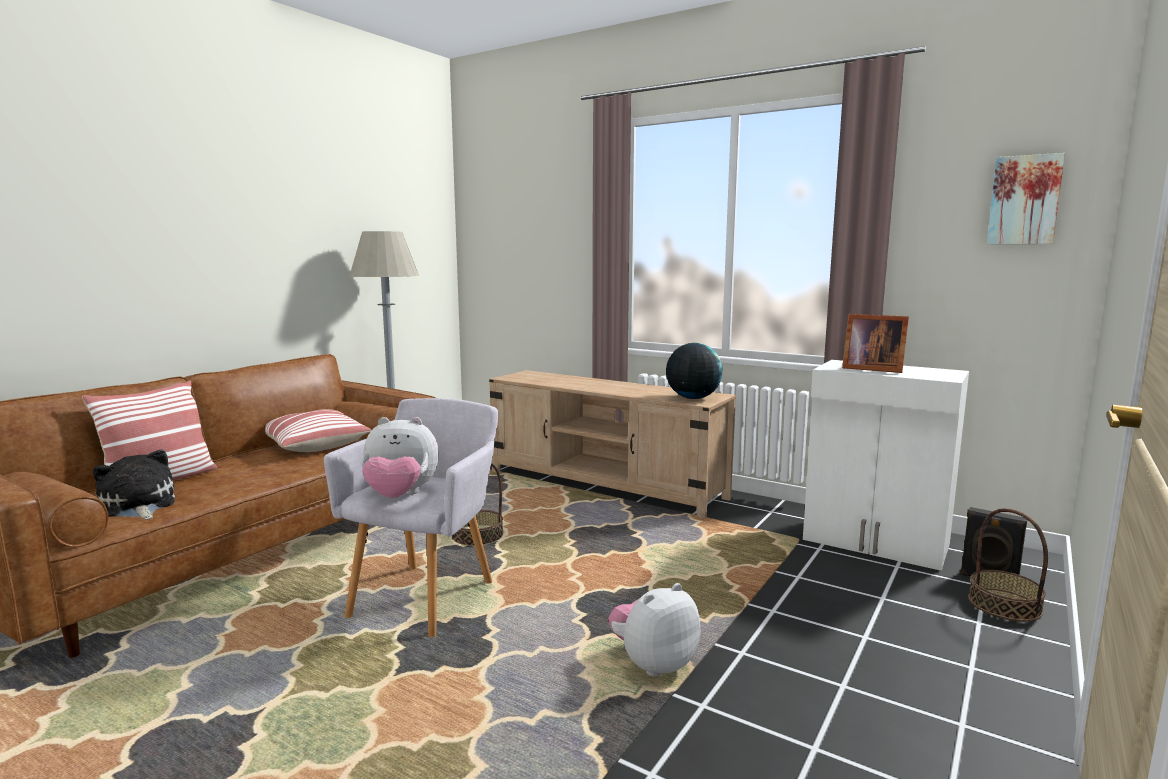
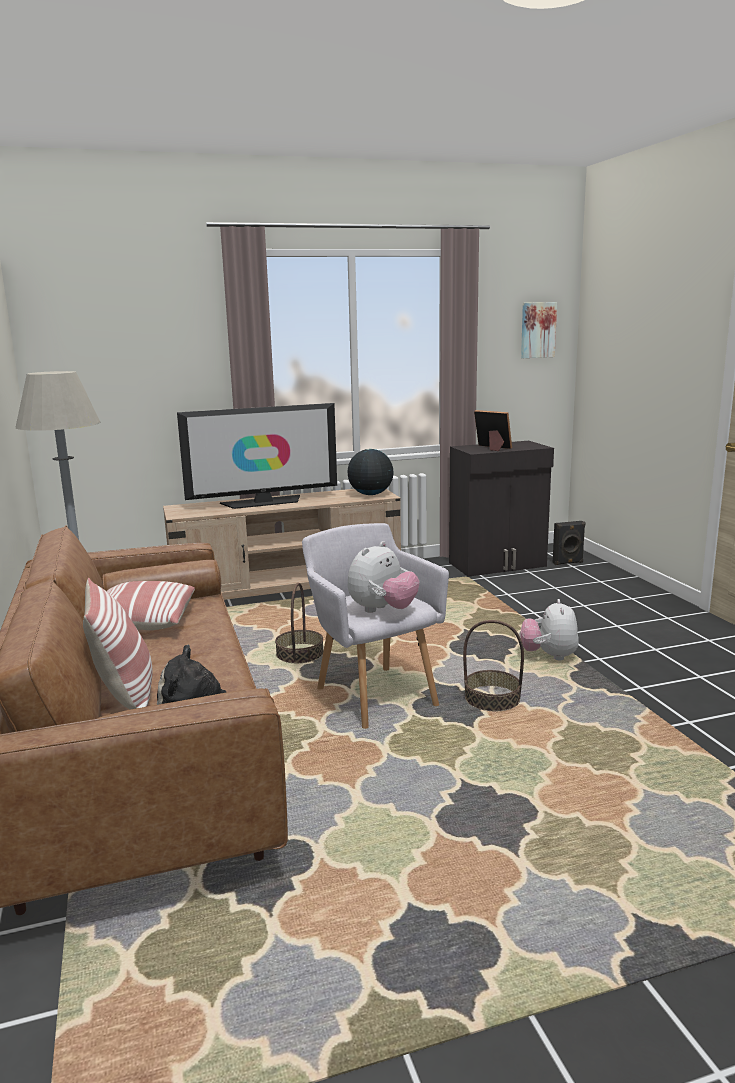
camera: 50 degrees left, 5 degrees up
white cabinet [803,360,969,571] -> black cabinet [449,441,554,577]
picture frame [842,314,909,373] -> picture frame turned 120 degrees counterclockwise [474,410,512,451]
basket [968,508,1048,622] -> basket moved to [463,620,524,711]
none -> television [177,403,337,509]

